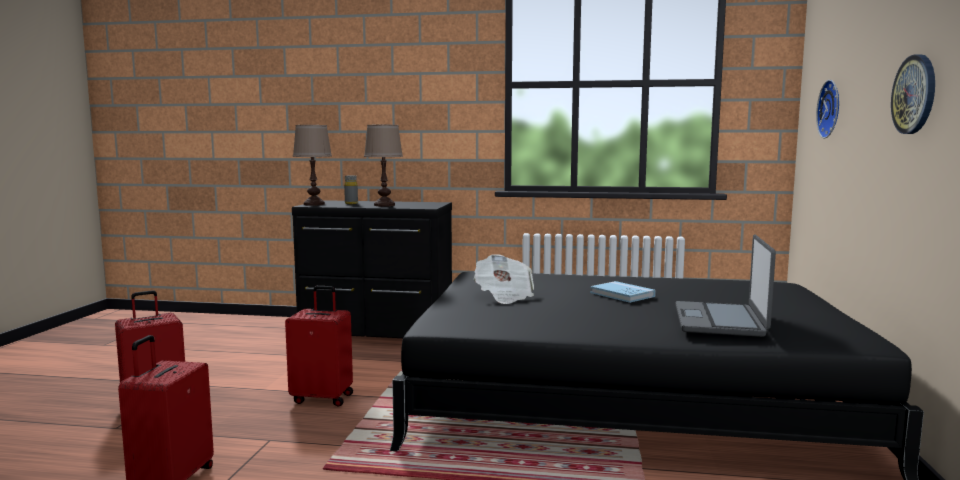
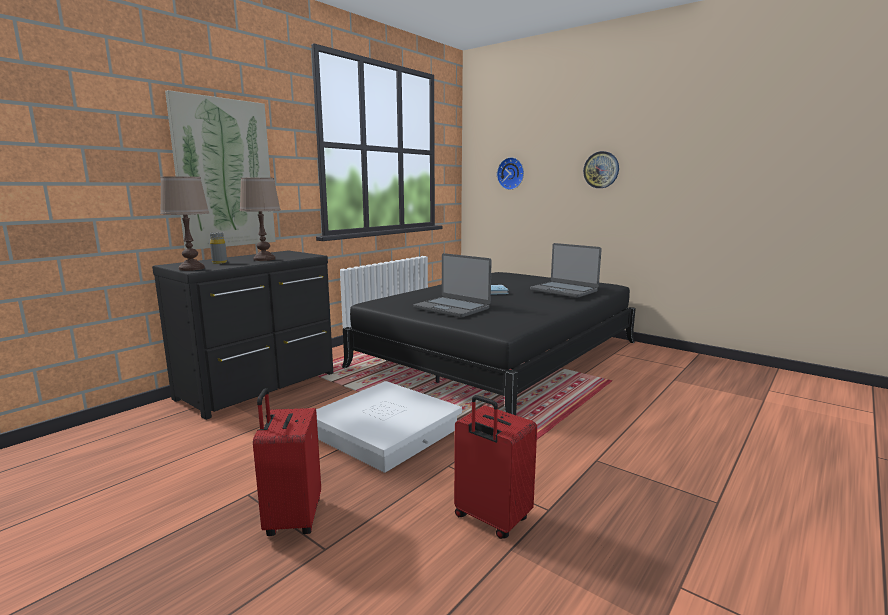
camera: 60 degrees left, 5 degrees up
red suitcase [285,286,353,407] -> white storage box [316,381,462,473]
newspaper [473,254,534,304] -> laptop [413,253,492,318]
none -> picture [165,90,276,250]

